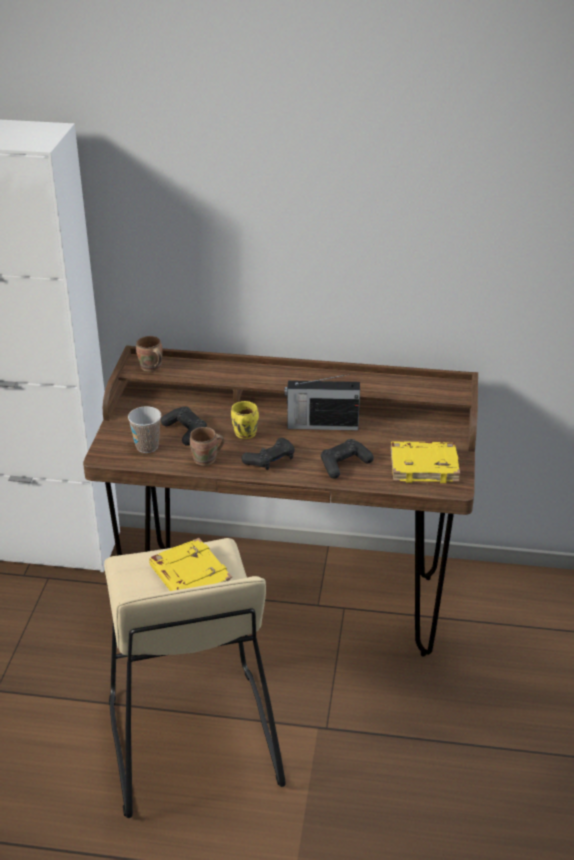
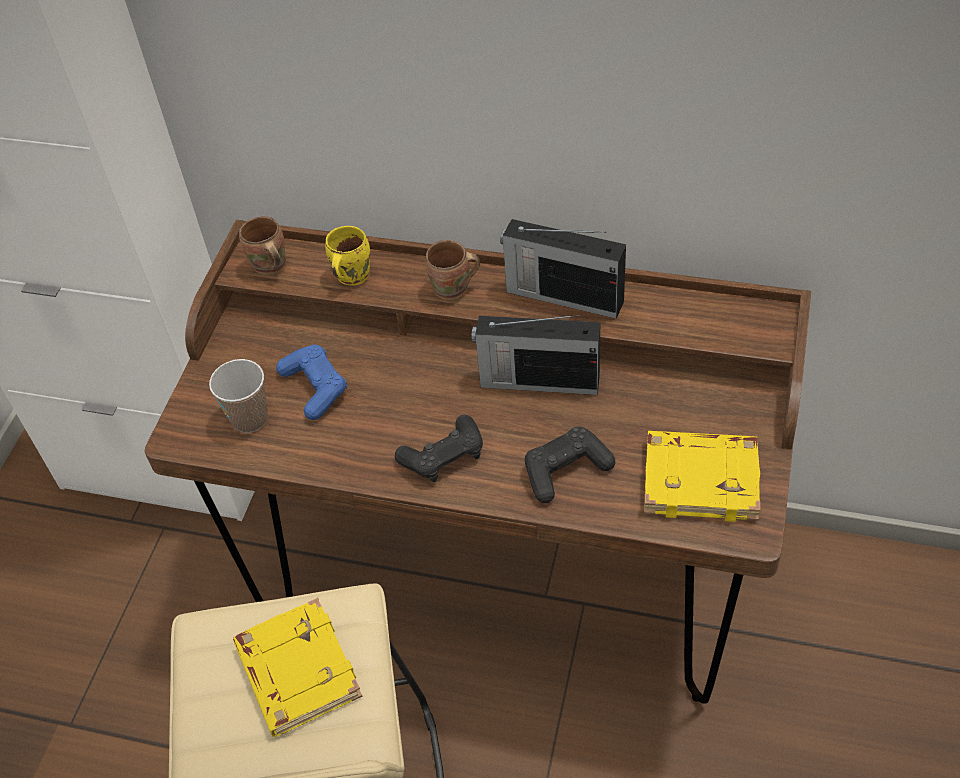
camera: 10 degrees right, 15 degrees up
black game controller [161,406,207,446] -> blue game controller [276,345,347,420]
brown mug [190,427,224,466] -> brown mug moved to [426,240,480,300]
yellow mug [231,401,259,439] -> yellow mug moved to [325,226,370,286]
none -> radio [500,219,626,319]

